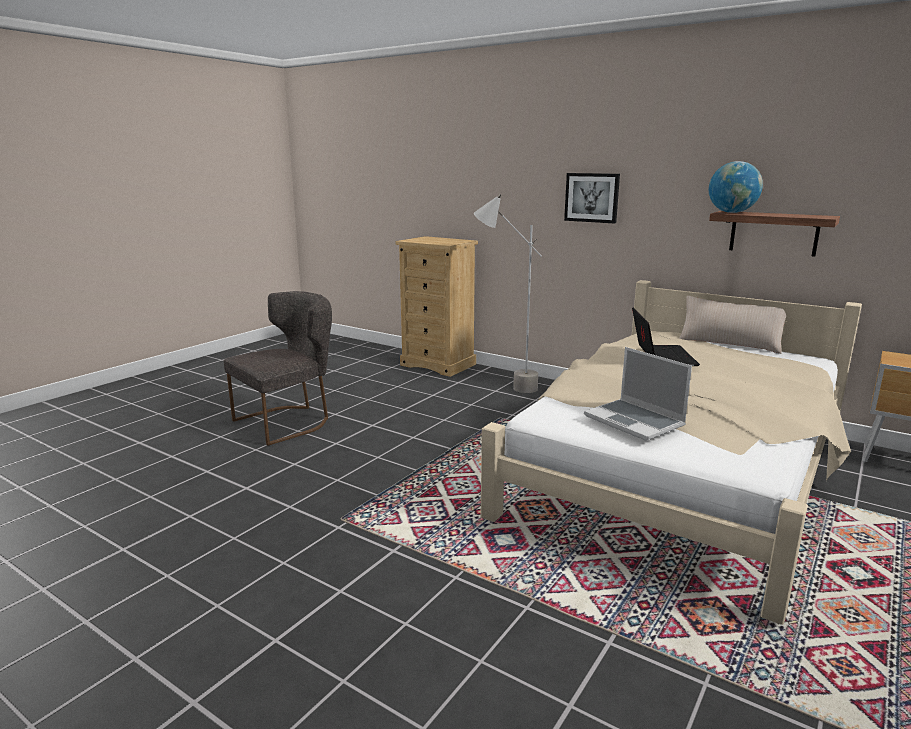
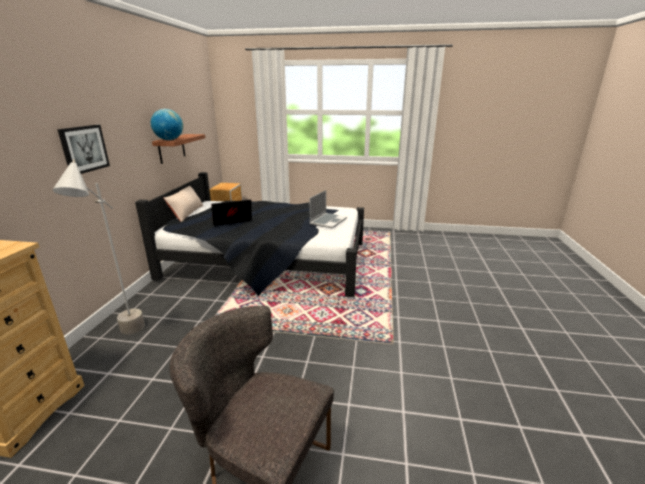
camera: 115 degrees left, 5 degrees up
beige bed [481,280,862,625] -> black bed [135,172,364,297]

